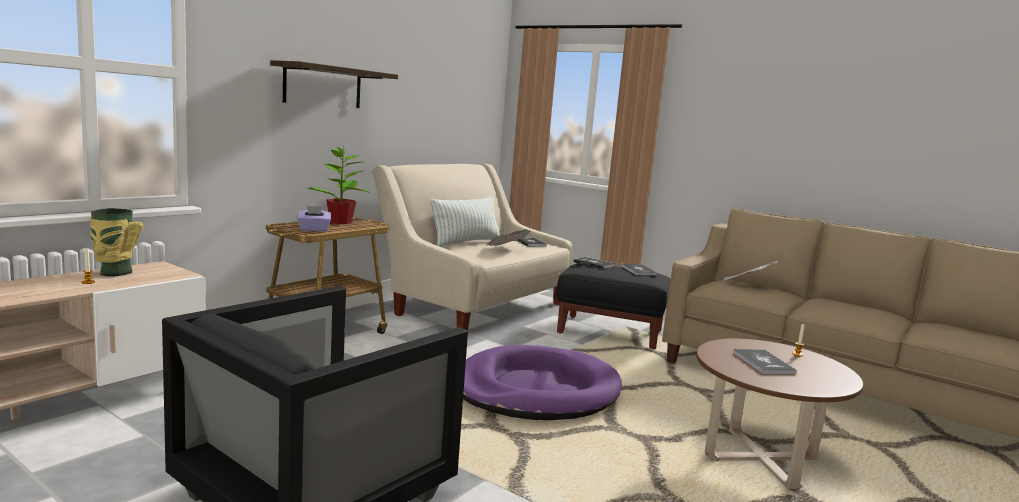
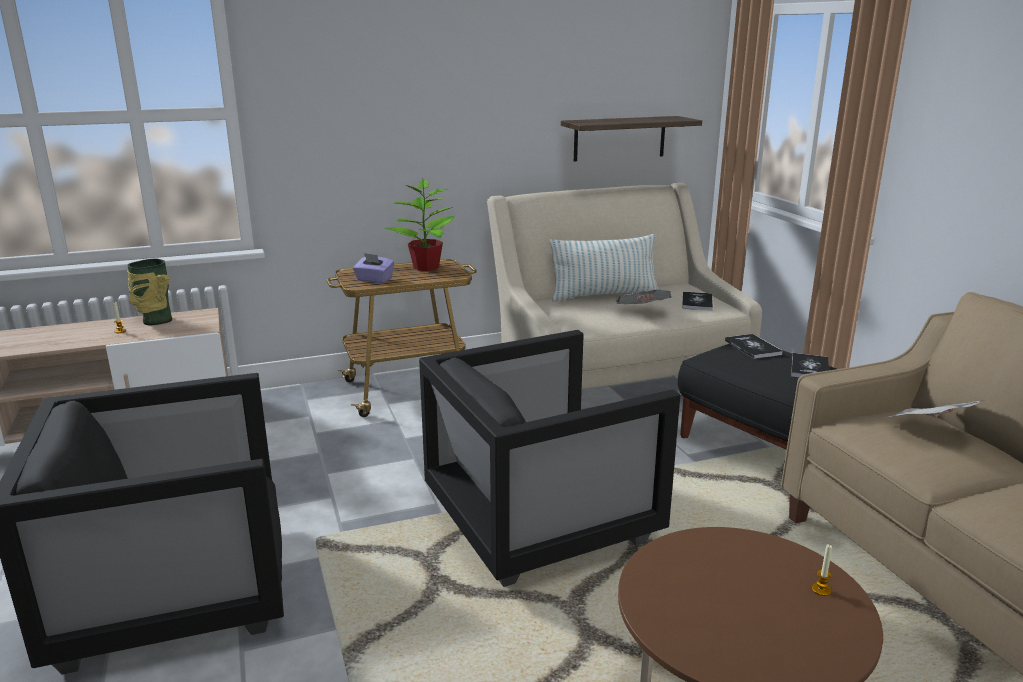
camera: 35 degrees right, 10 degrees up
shelf [270,60,398,108] -> shelf moved to [561,116,702,161]
purple dog bed [463,345,622,420] -> black armchair [419,330,680,587]
book [733,349,796,374] -> none

